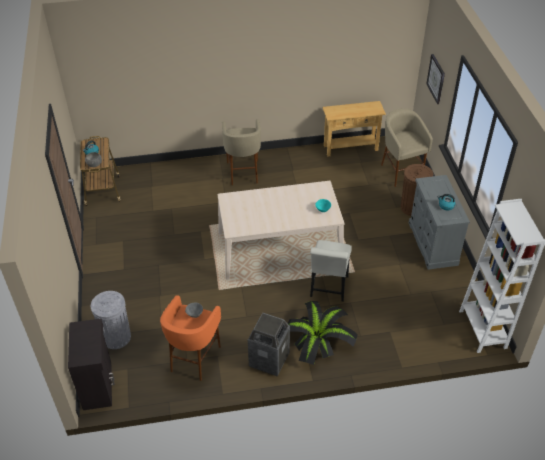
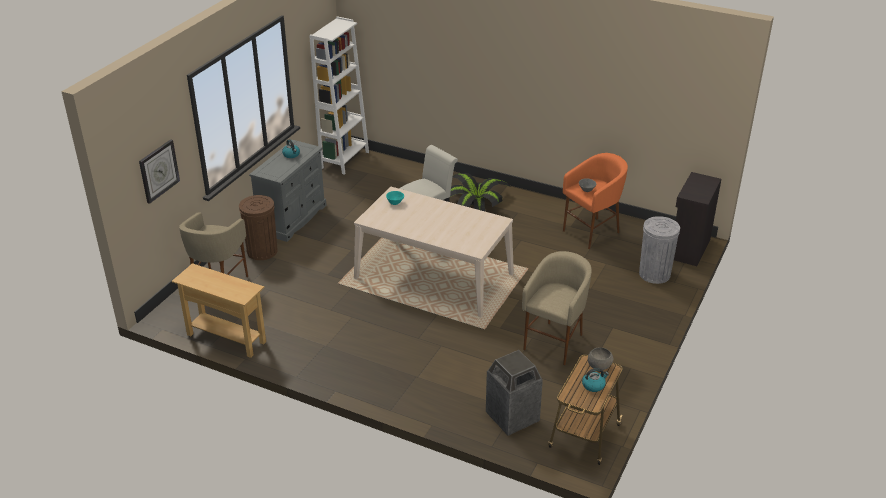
camera: 145 degrees left, 10 degrees down
beige stool [222,119,261,185] -> beige stool moved to [522,251,592,365]
trash can [248,313,290,376] -> trash can moved to [486,350,543,436]

